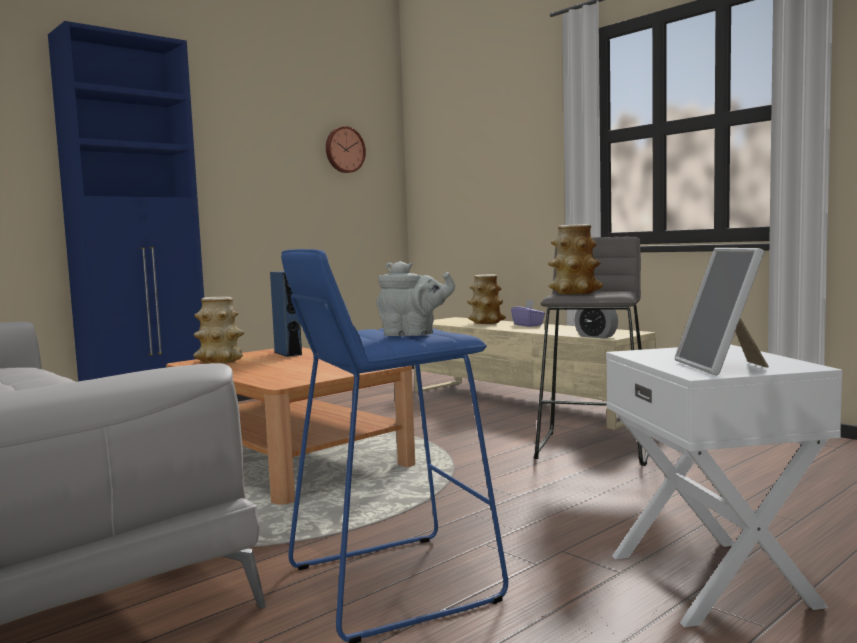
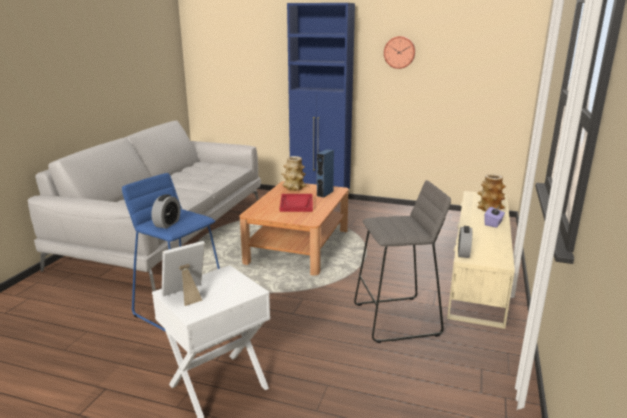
camera: 60 degrees right, 15 degrees up
wall clock [326,126,366,173] -> wall clock moved to [384,36,415,69]
grey teapot [377,261,455,336] -> alarm clock [151,194,181,229]
vase [548,224,603,294] -> none
none -> red tray [280,194,313,212]

